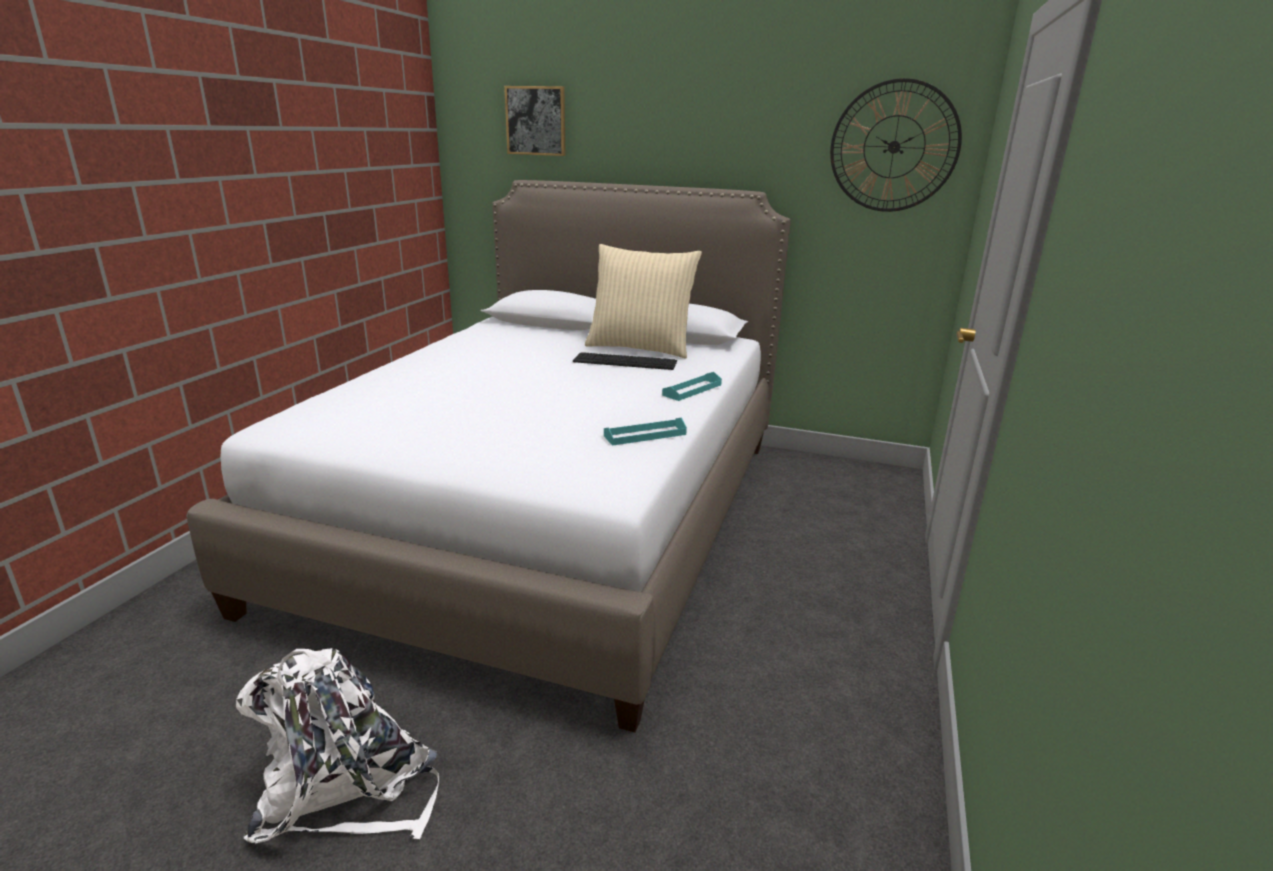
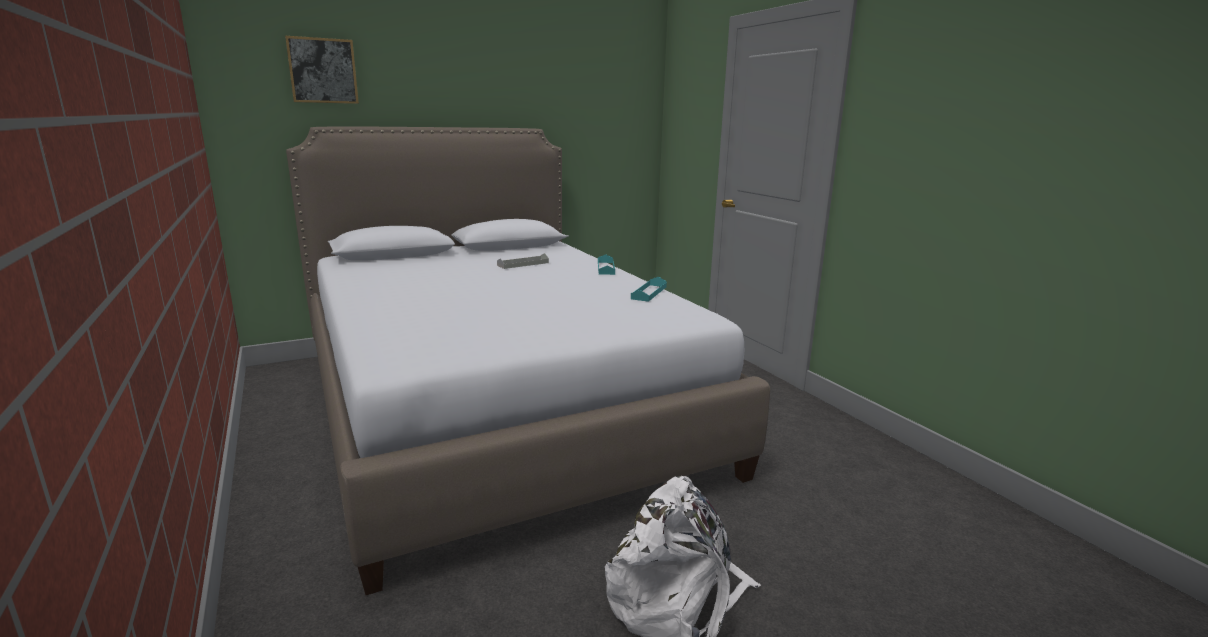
camera: 45 degrees left, 5 degrees down
keyboard [573,352,677,370] -> grey tray [497,253,549,269]
beige pillow [585,244,702,359] -> none
wall clock [830,78,962,212] -> none

